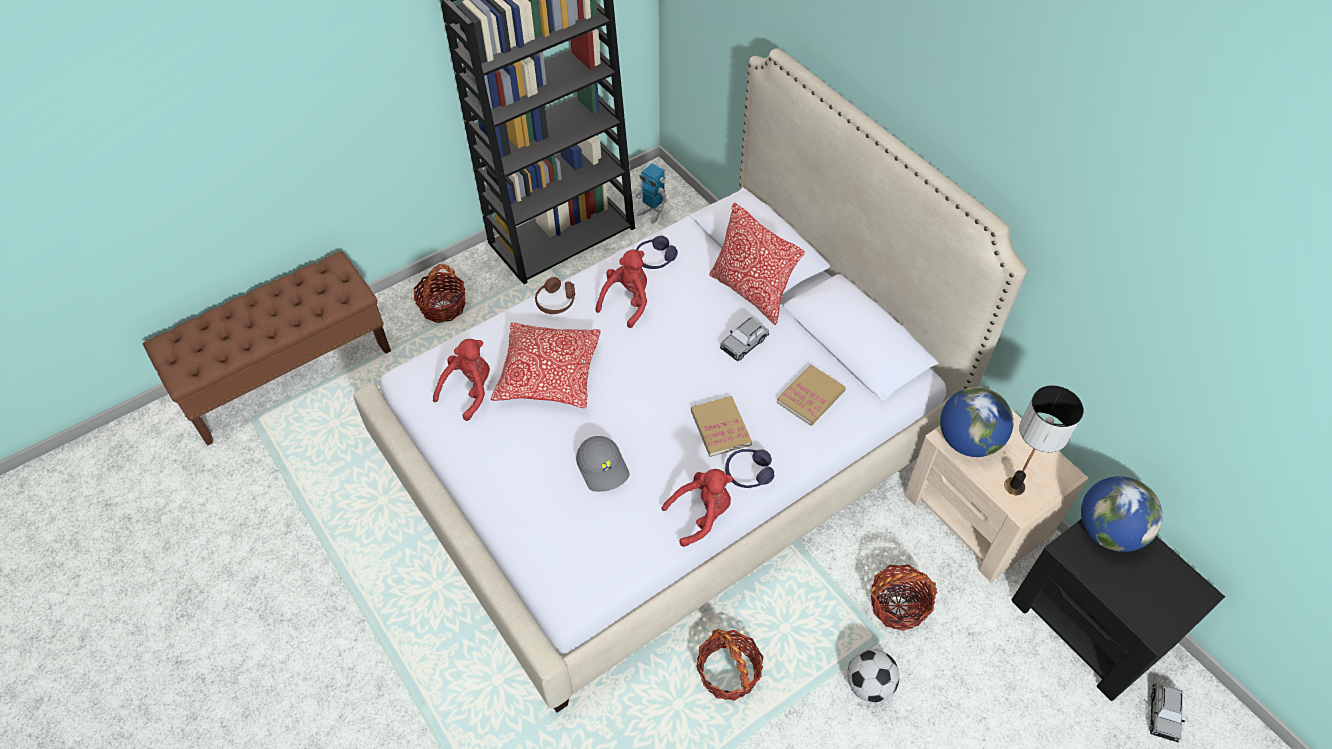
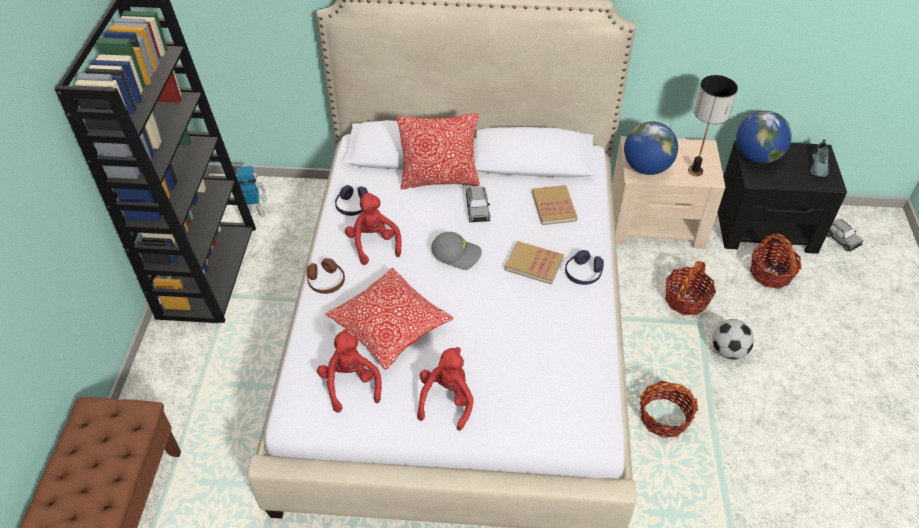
camera: 50 degrees left, 5 degrees down
basket [413,264,466,323] -> basket moved to [750,234,801,289]
grey cap [576,436,630,492] -> grey cap moved to [431,232,482,270]
red plush toy [661,469,733,547] -> red plush toy moved to [417,347,474,431]
none -> shoe [811,139,829,177]

